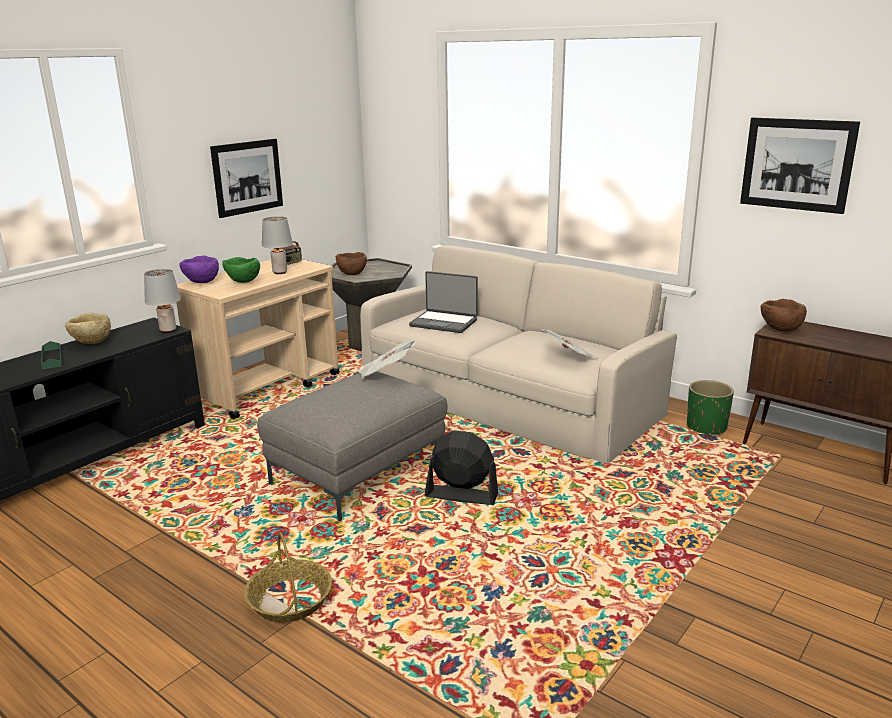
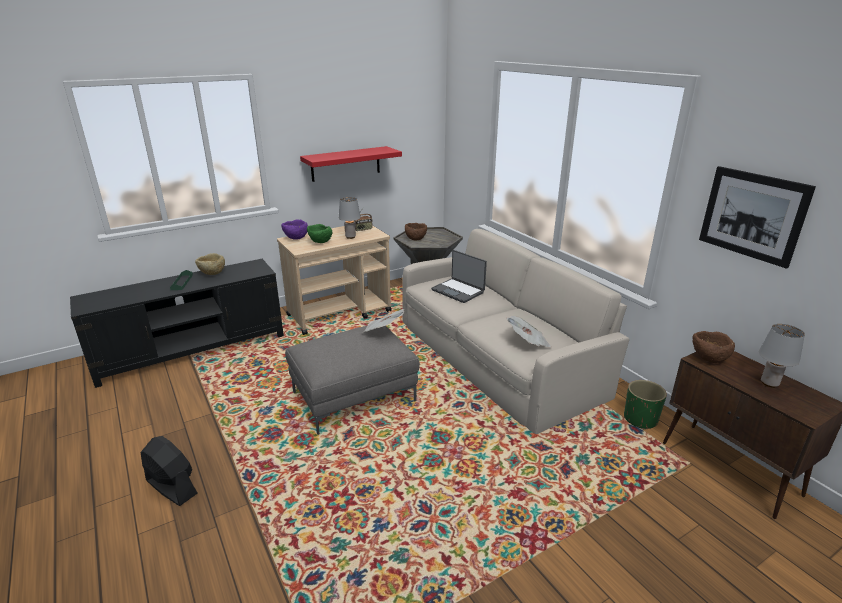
camera: 20 degrees right, 5 degrees up
grey table lamp [144,269,181,333] -> grey table lamp moved to [759,324,805,388]
picture [210,139,283,218] -> red shelf [300,146,402,182]
basket [244,532,332,622] -> none
black fan [424,430,498,505] -> black fan moved to [141,436,197,506]

